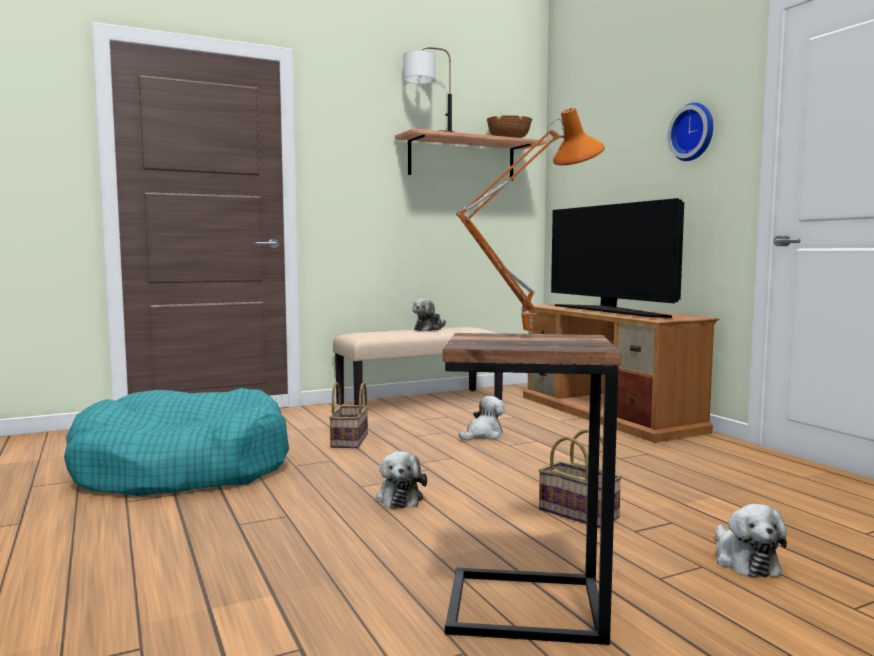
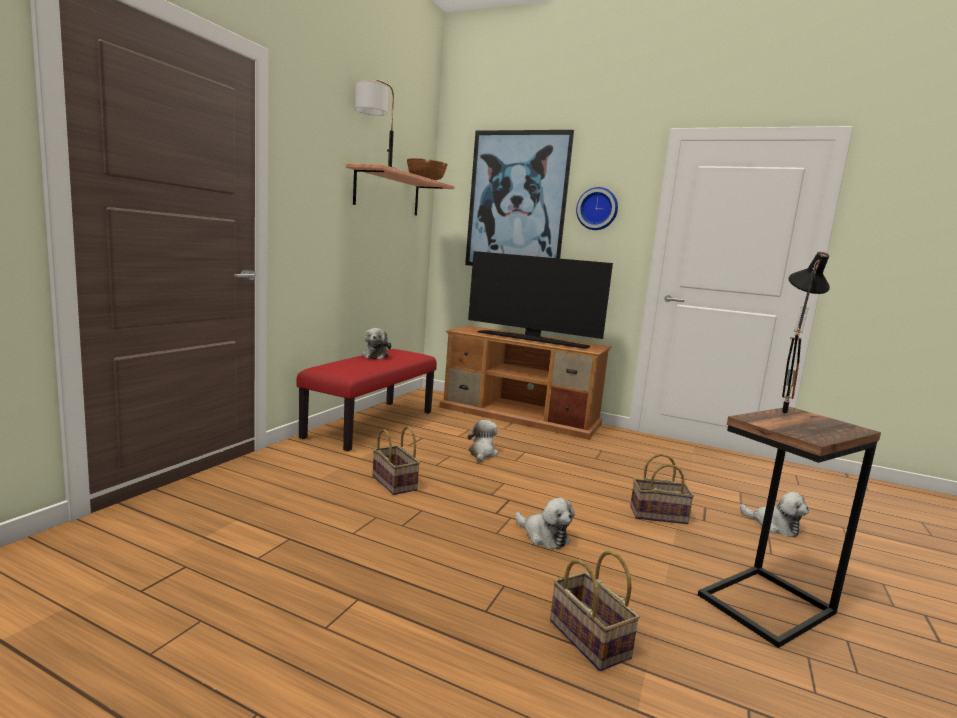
camera: 40 degrees left, 5 degrees up
turquoise dog bed [64,388,289,496] -> none
beige bench [333,327,503,405] -> red bench [296,349,437,451]
orange table lamp [456,108,605,337] -> black table lamp [782,252,830,418]
none -> picture [465,130,574,266]
none -> basket [550,551,640,671]

